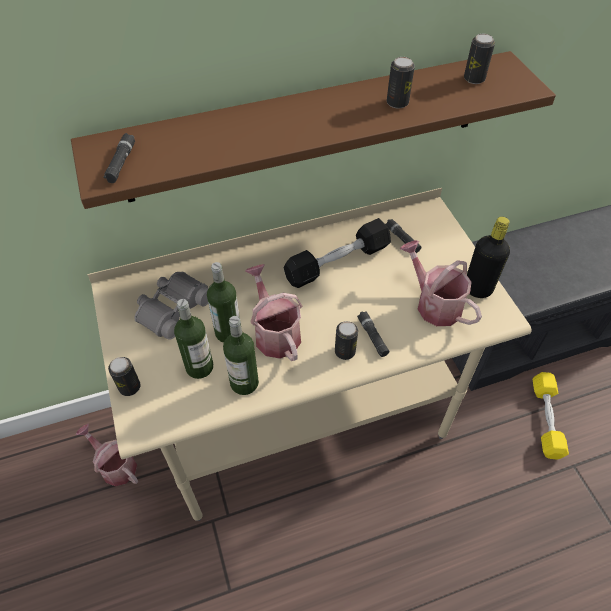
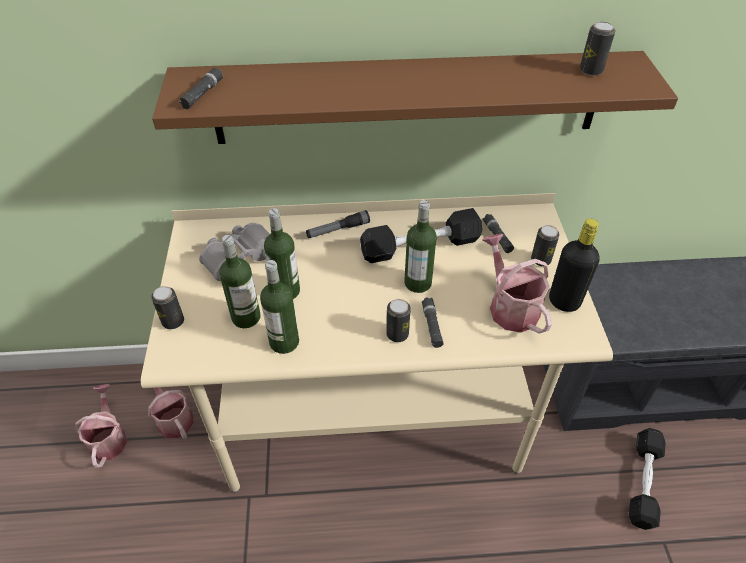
camera: 15 degrees right, 5 degrees down
watering can [245,264,302,361] -> watering can moved to [75,384,127,468]
can [387,57,415,108] -> can moved to [531,225,559,266]
yellow dumbbell [533,372,569,460] -> black dumbbell [629,428,666,530]
none -> flashlight [306,210,370,238]
none -> bottle [404,200,437,293]

